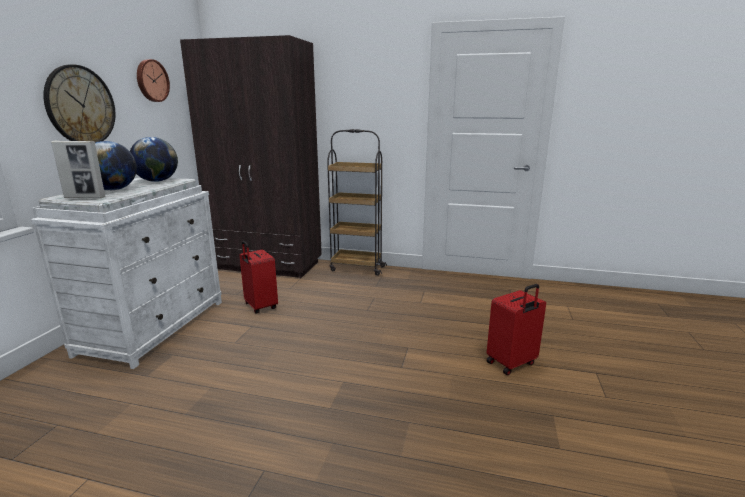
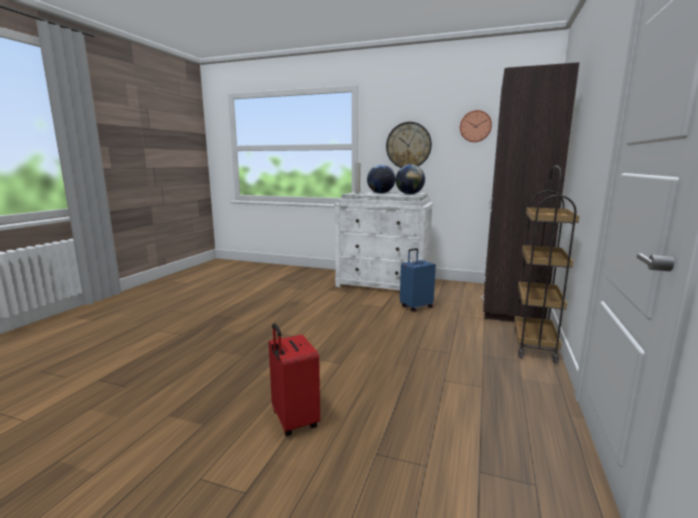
camera: 95 degrees right, 5 degrees down
red suitcase [239,241,278,314] -> blue suitcase [400,248,436,312]

